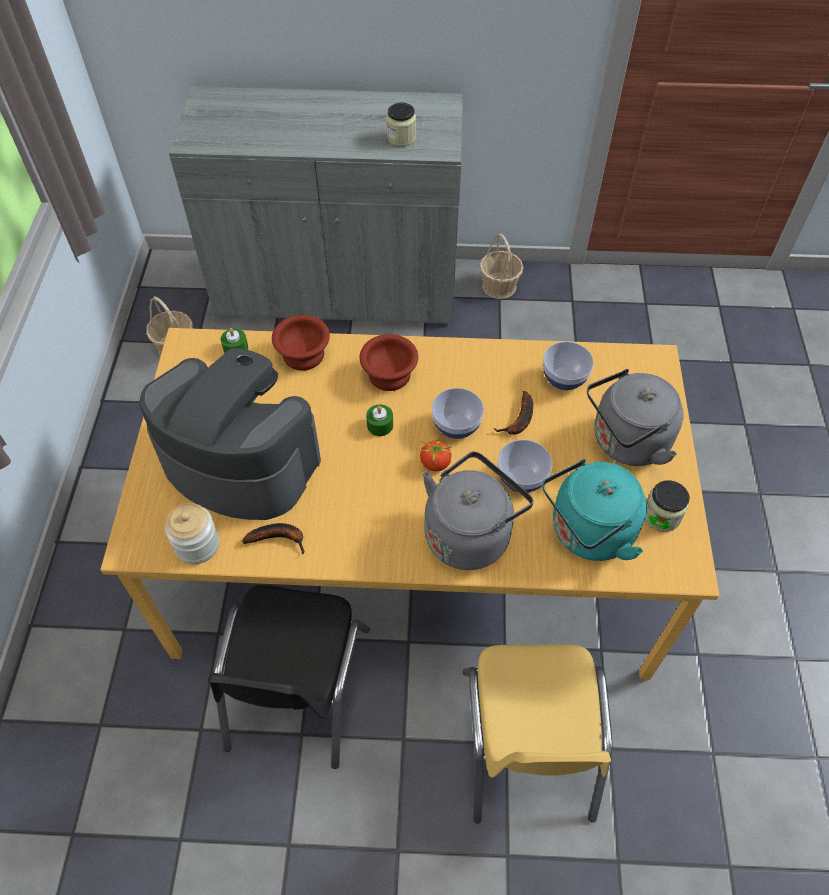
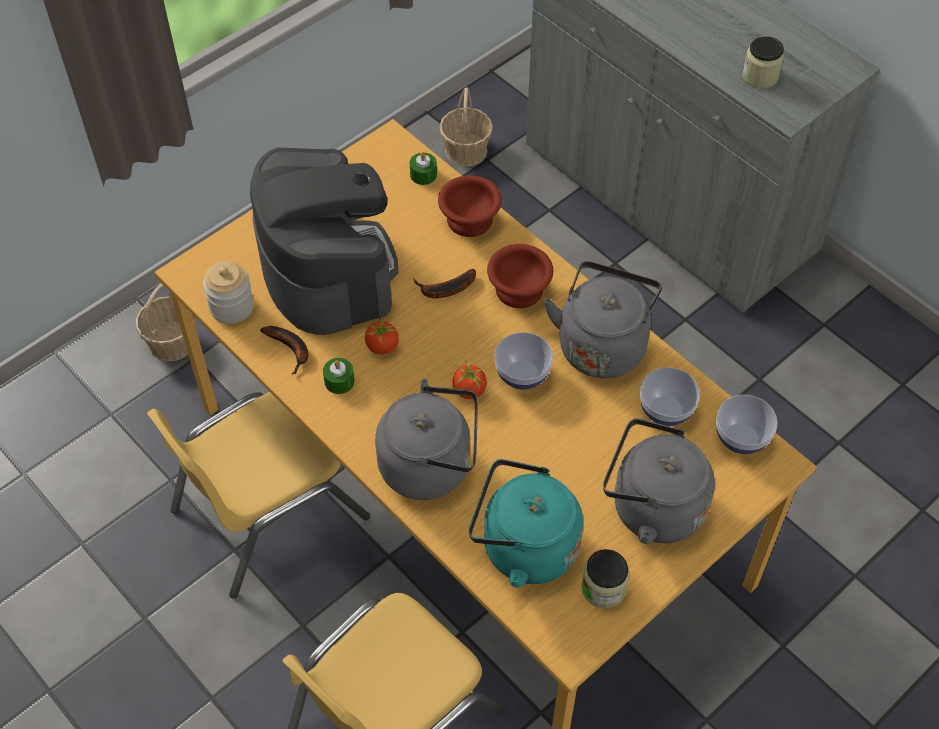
camera: 45 degrees right, 0 degrees up
black chair [208,585,370,769] -> yellow chair [147,392,370,598]
green candle [366,404,393,436] -> green candle moved to [323,358,355,394]
basket [480,234,523,299] -> basket moved to [136,283,195,362]
banana [493,391,533,435] -> banana moved to [414,269,476,298]
bowl [498,440,552,493] -> bowl moved to [716,395,778,454]
none -> tomato [362,318,400,355]
none -> grey kettle [544,261,662,379]

